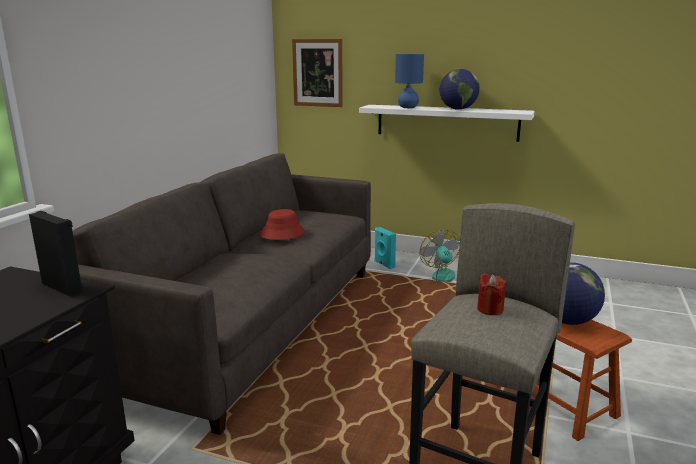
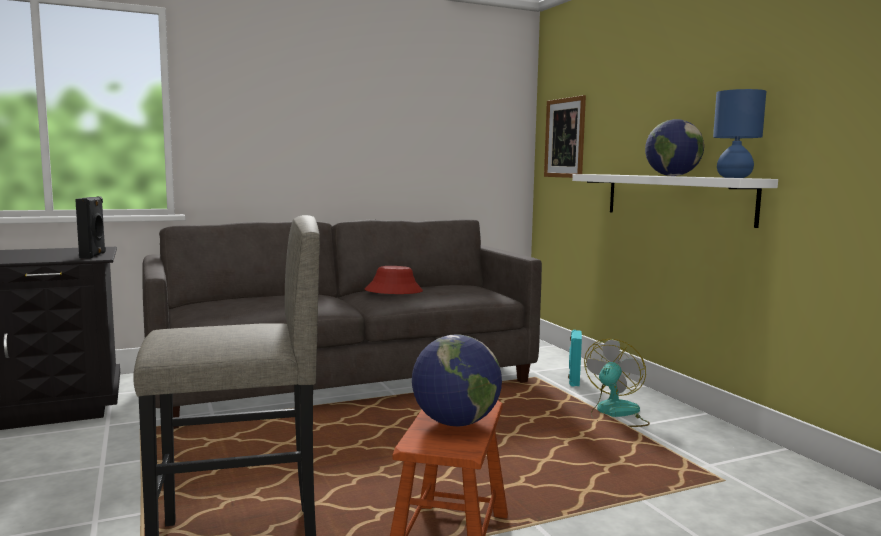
camera: 45 degrees right, 10 degrees down
blue table lamp [395,54,424,108] -> blue table lamp moved to [713,89,766,178]
red candle [477,273,506,315] -> none

